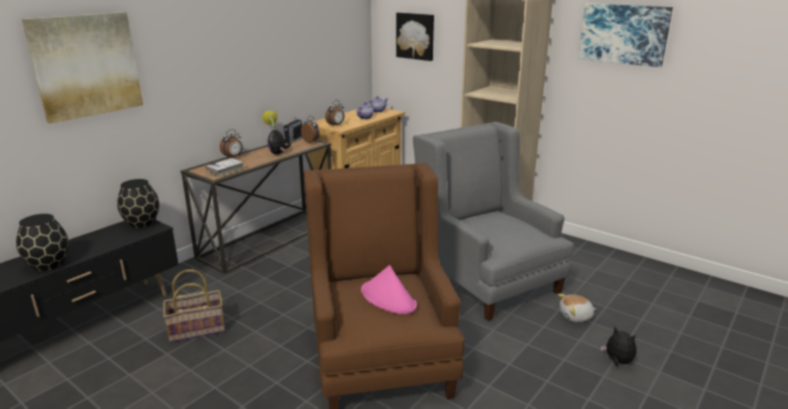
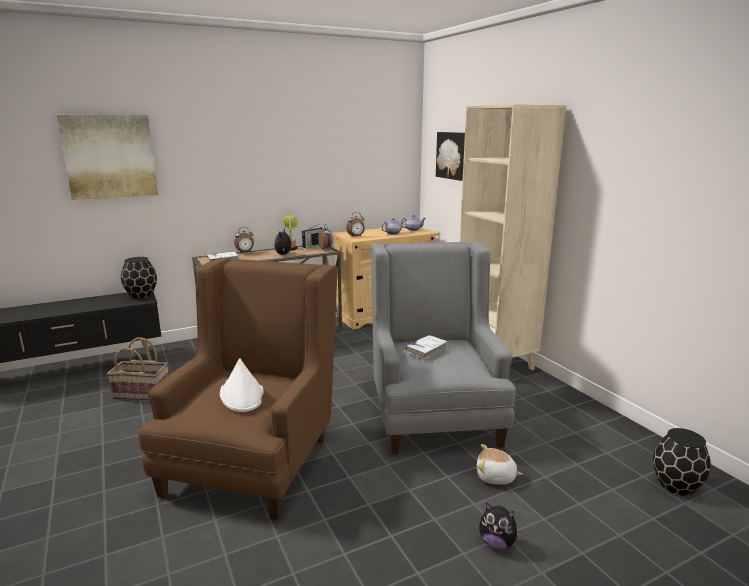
camera: 25 degrees right, 5 degrees down
black vase [16,214,69,271] -> black vase moved to [653,428,711,496]
pink hat [361,265,417,314] -> white hat [220,358,264,412]
picture [578,3,673,67] -> none
plush toy [601,326,636,366] -> plush toy turned 135 degrees clockwise [479,502,522,549]
none -> white book [405,335,448,360]

